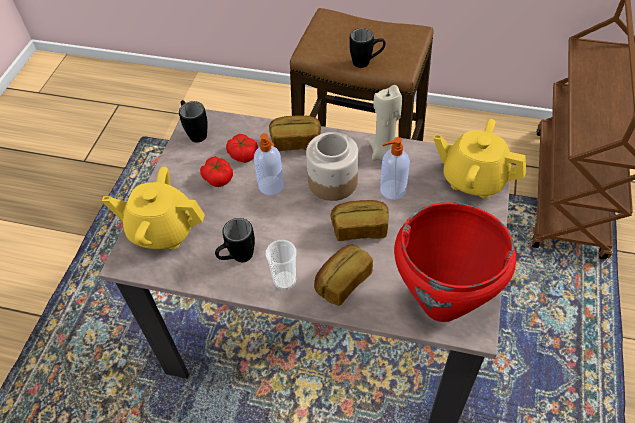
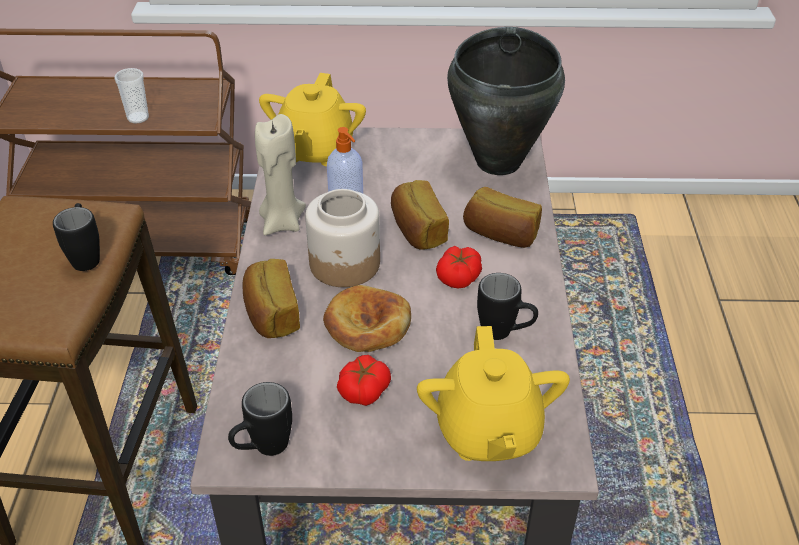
camera: 105 degrees left, 10 degrees down
tomato [226,134,258,163] -> tomato moved to [436,246,482,288]
soap dispenser [254,133,284,195] -> bread [323,285,411,352]
cup [266,240,296,290] -> cup moved to [114,68,149,124]
red cooking pot [394,202,516,322] -> black cooking pot [447,27,565,175]

